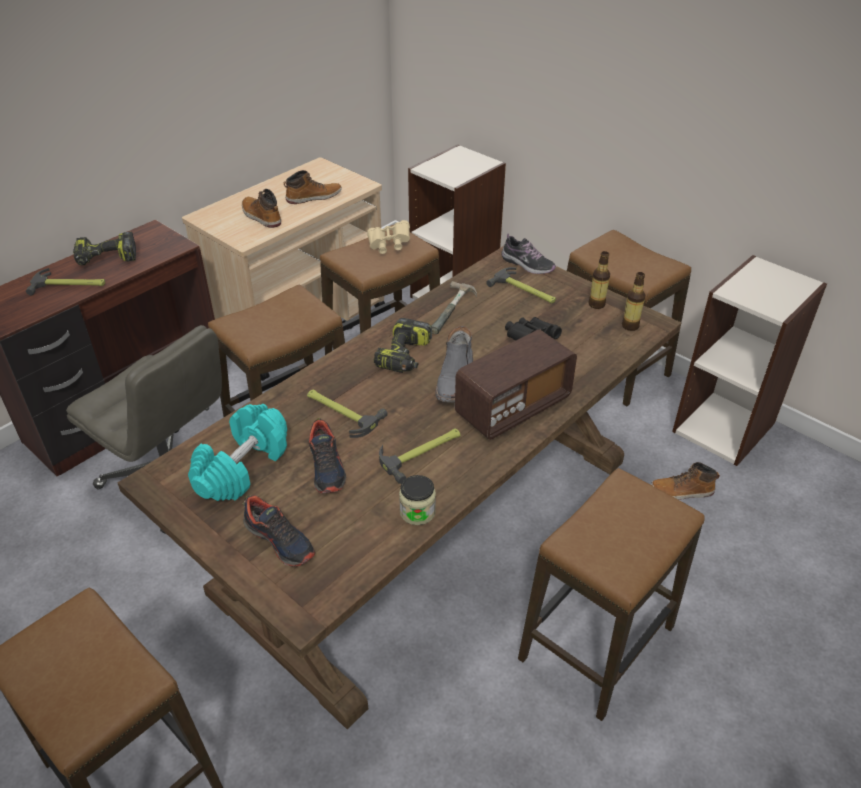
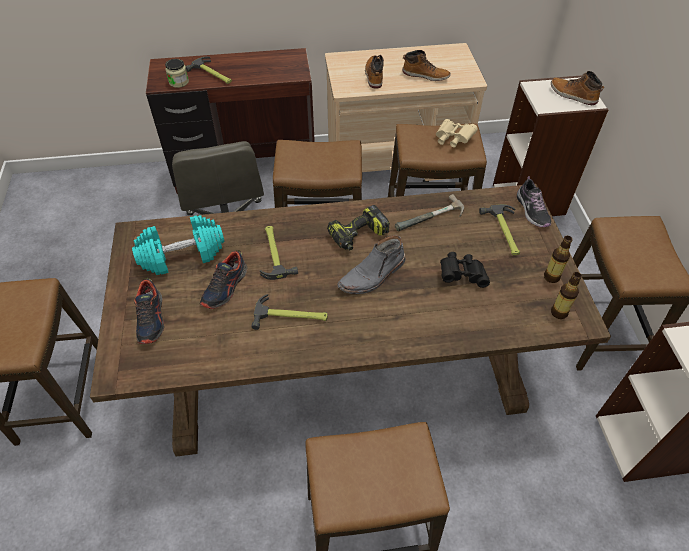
camera: 40 degrees right, 10 degrees up
power drill [73,232,136,265] -> none
jar [399,475,436,525] -> jar moved to [165,59,189,88]
radio [455,329,577,440] -> none
boot [651,462,720,500] -> boot moved to [551,71,604,105]

